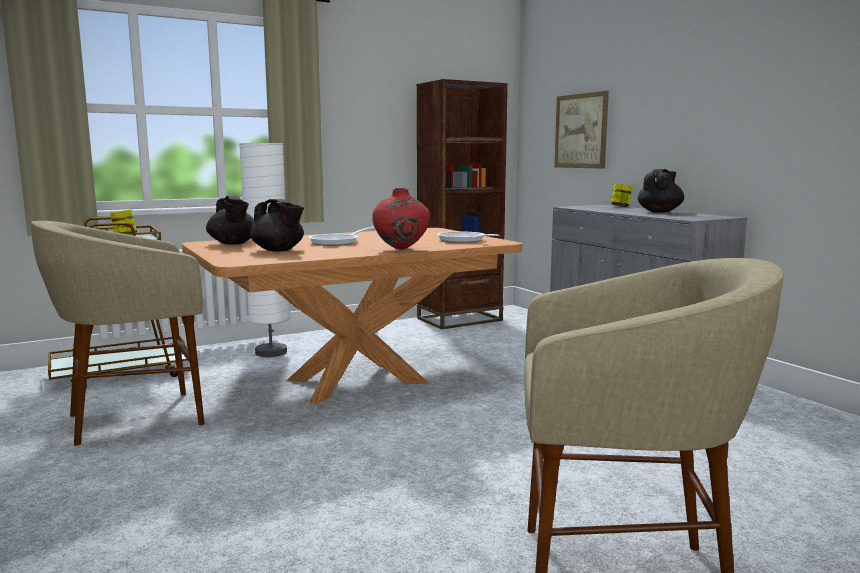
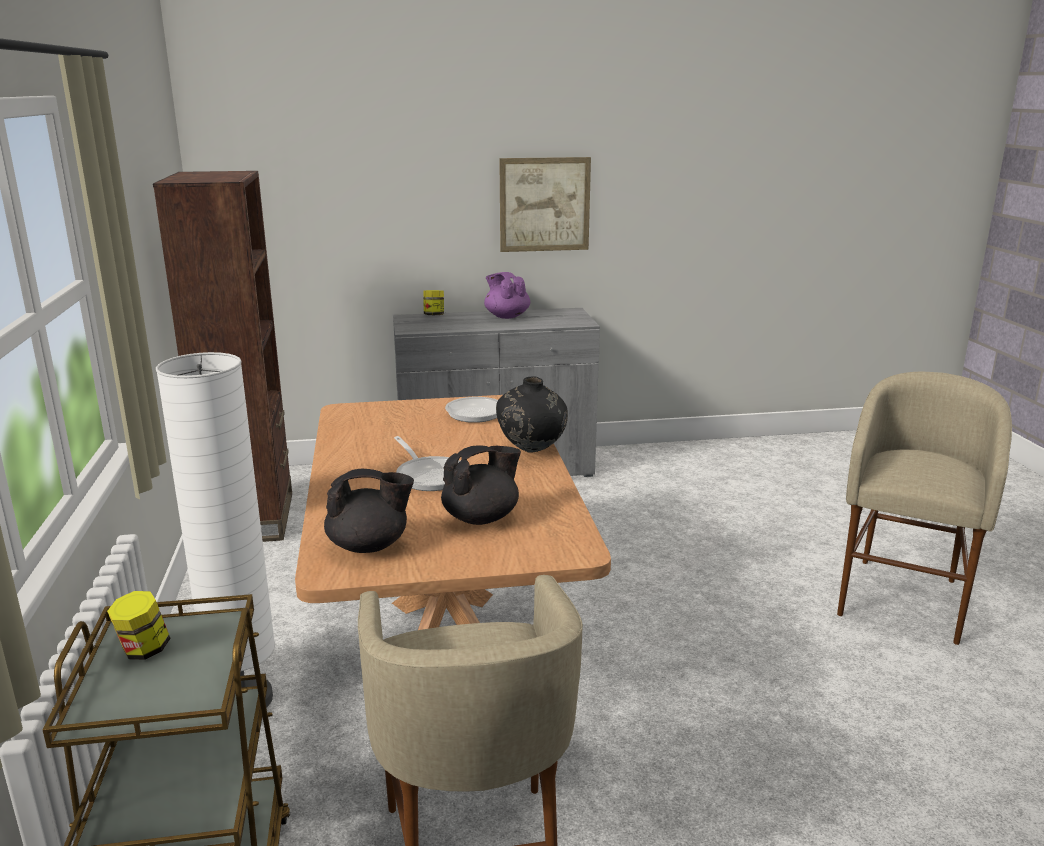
camera: 70 degrees left, 10 degrees up
red vase [372,188,430,250] -> black vase [496,376,568,453]
picture [554,91,609,169] -> picture moved to [499,157,591,252]
black teapot [638,169,684,212] -> purple teapot [484,272,530,319]

